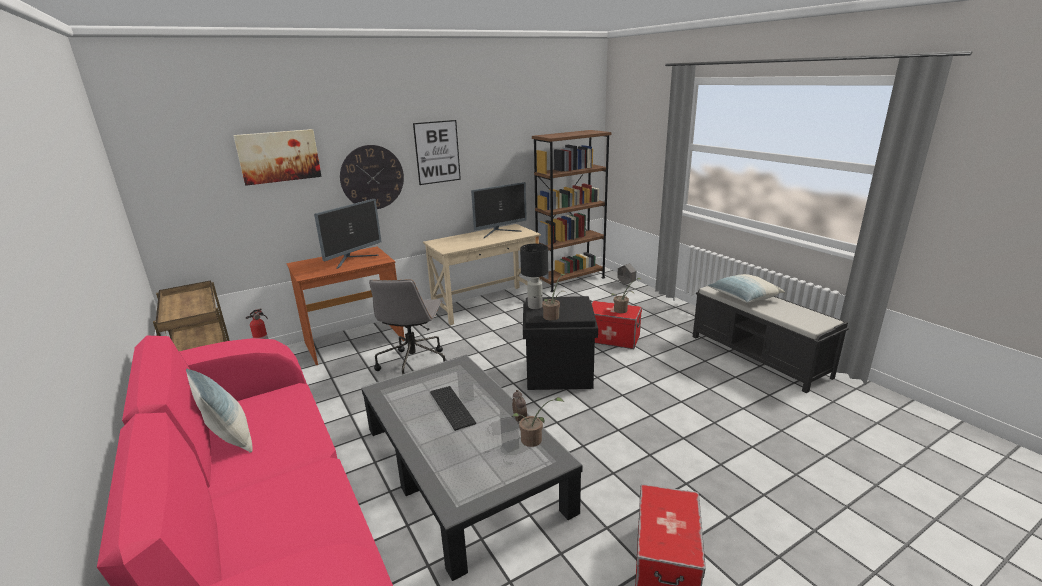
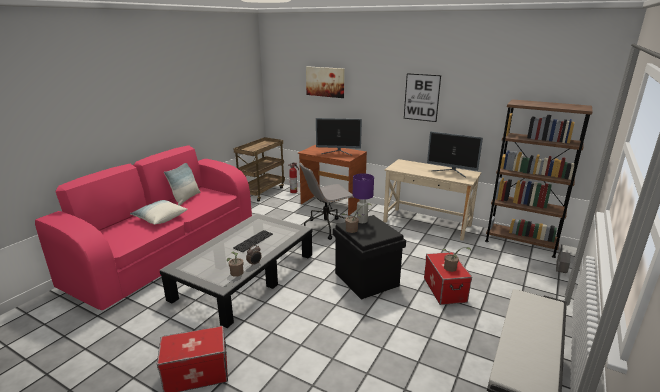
camera: 60 degrees right, 0 degrees up
wall clock [340,145,404,209] -> none
black table lamp [520,244,548,309] -> purple table lamp [353,173,374,223]
pillow [707,274,785,303] -> pillow moved to [130,200,188,225]

